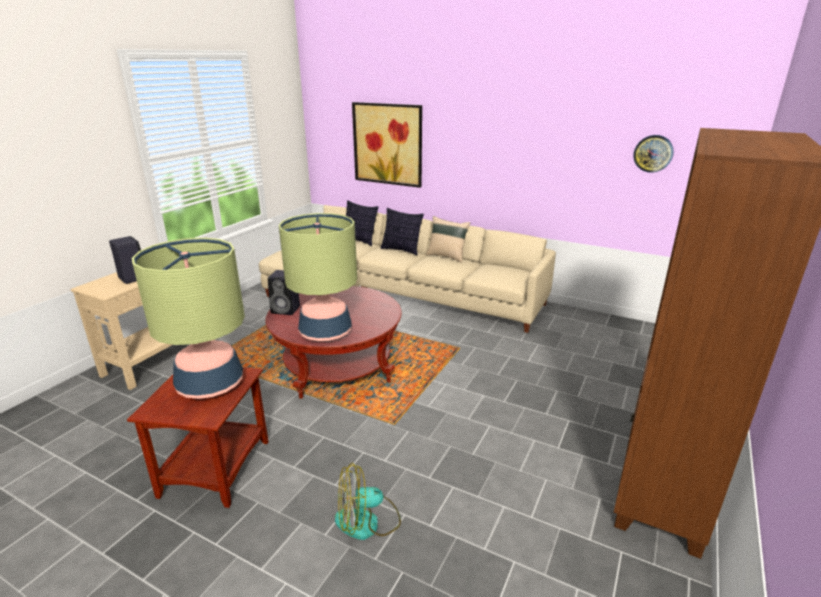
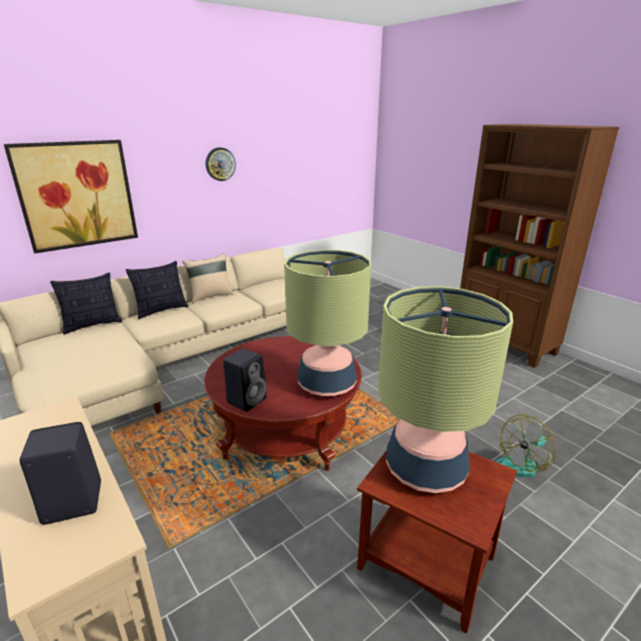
camera: 65 degrees left, 0 degrees up
fan [335,463,401,540] -> fan turned 45 degrees clockwise [496,415,556,477]
wall clock [633,135,674,173] -> wall clock moved to [206,147,236,181]

